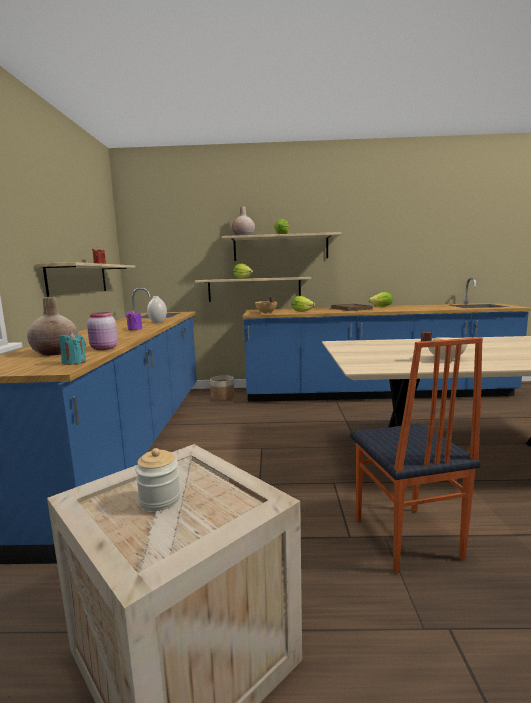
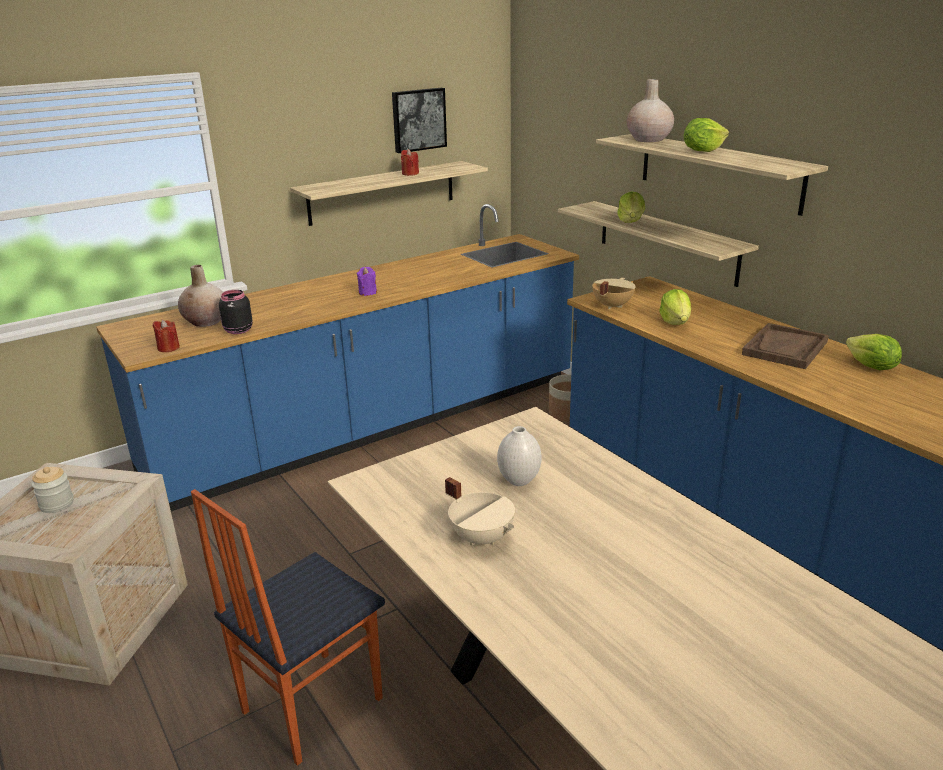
camera: 55 degrees right, 15 degrees up
turquoise candle [59,331,86,365] -> red candle [153,320,180,352]
pink jar [87,312,118,350] -> black jar [219,290,253,334]
white vase [147,296,167,323] -> white vase moved to [497,426,541,486]
none -> picture [392,88,447,153]

